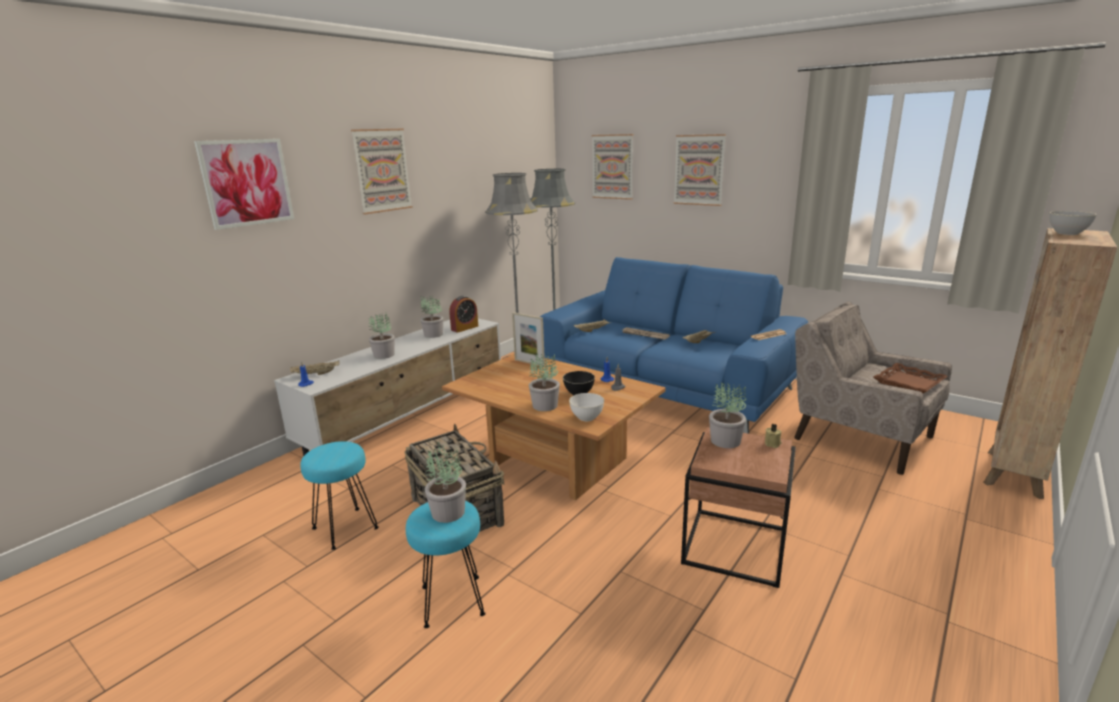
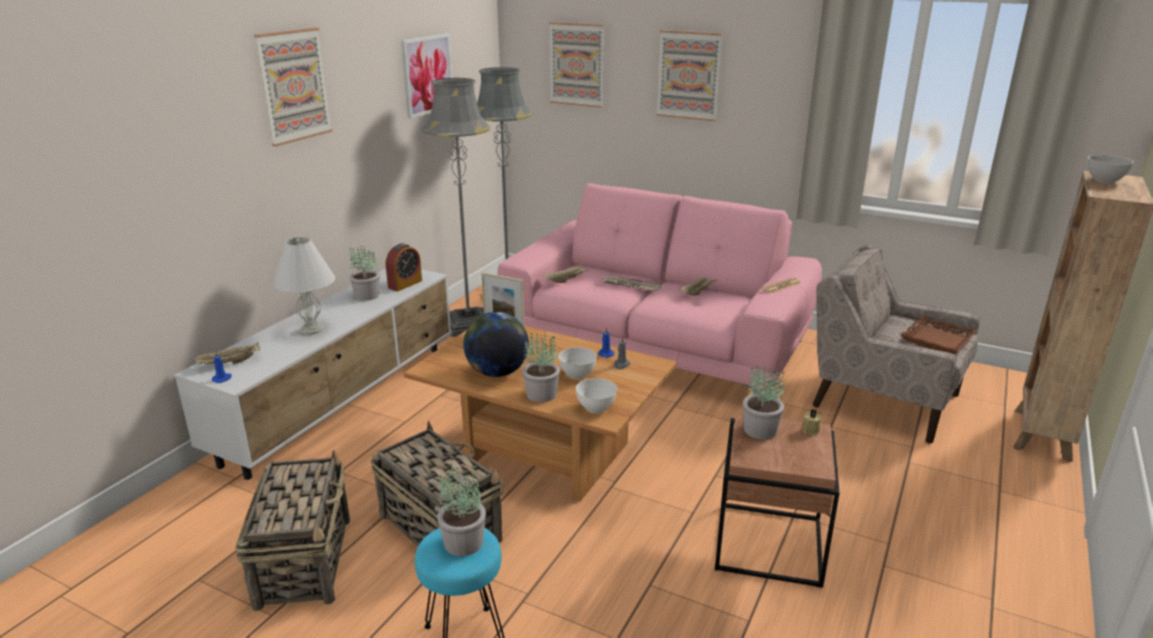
camera: 10 degrees left, 5 degrees up
picture [194,139,294,230] -> picture moved to [401,33,453,119]
turquoise stool [300,441,379,550] -> basket [235,450,350,611]
potted plant [369,313,395,359] -> white table lamp [273,237,335,335]
blue sofa [540,257,808,434] -> pink sofa [497,183,822,394]
black bowl [563,371,595,395] -> white bowl [558,347,597,379]
none -> globe [463,312,529,377]

